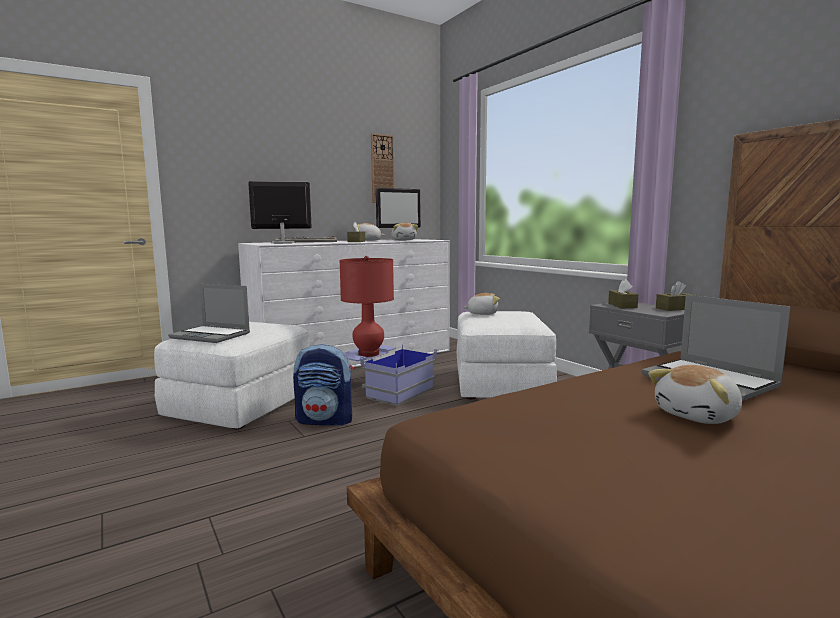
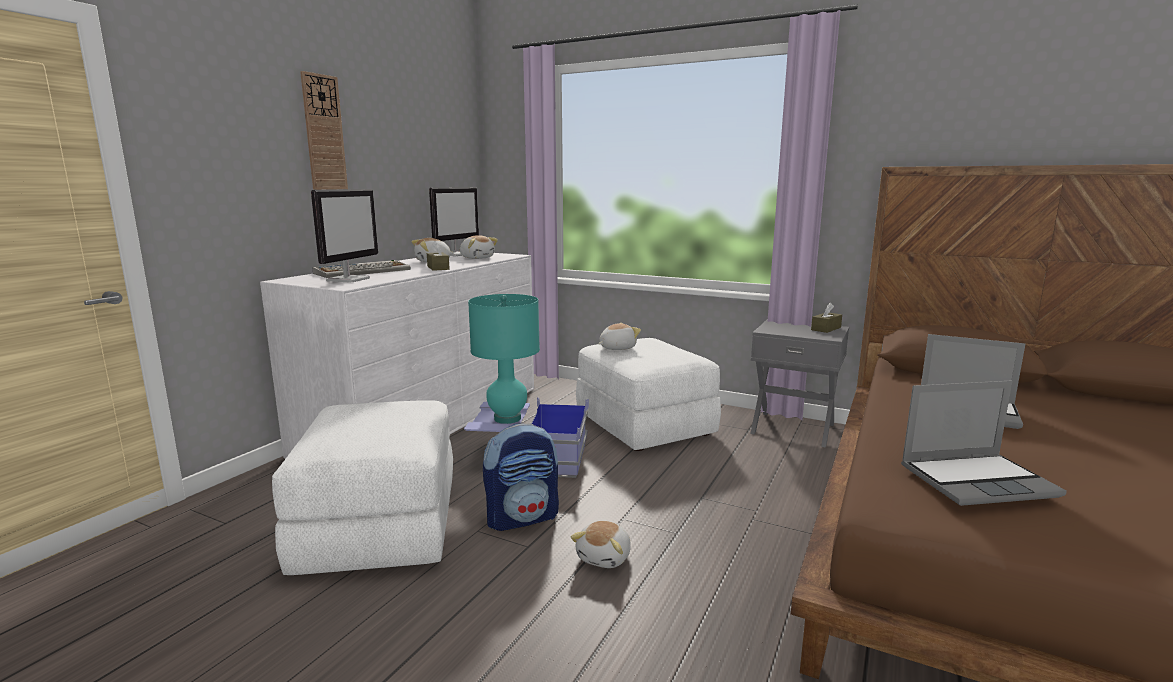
camera: 30 degrees left, 5 degrees up
laptop [168,284,250,343] -> laptop moved to [901,380,1067,506]
monitor [248,181,312,244] -> monitor turned 150 degrees clockwise [311,189,378,283]
red table lamp [339,256,394,357] -> turquoise table lamp [468,294,540,424]
wall clock [371,133,395,203] -> wall clock moved to [300,71,348,190]
brown tissue box [608,279,638,308] -> none
plush toy [648,365,742,424] -> plush toy moved to [571,521,631,568]

